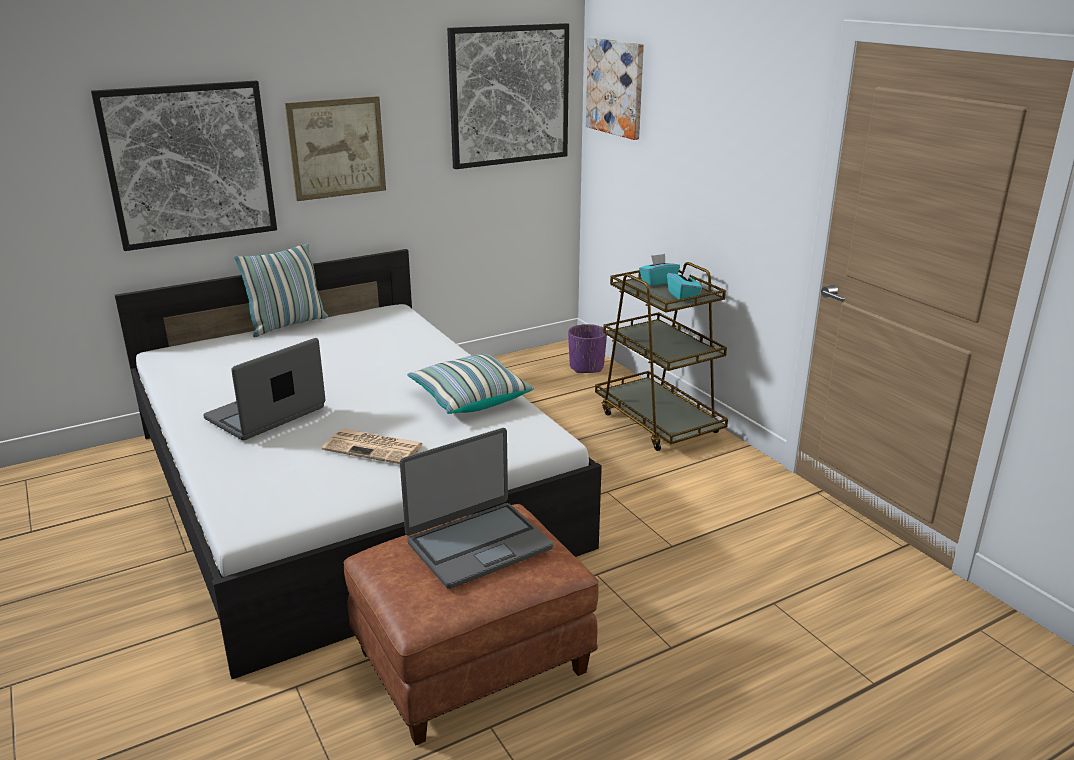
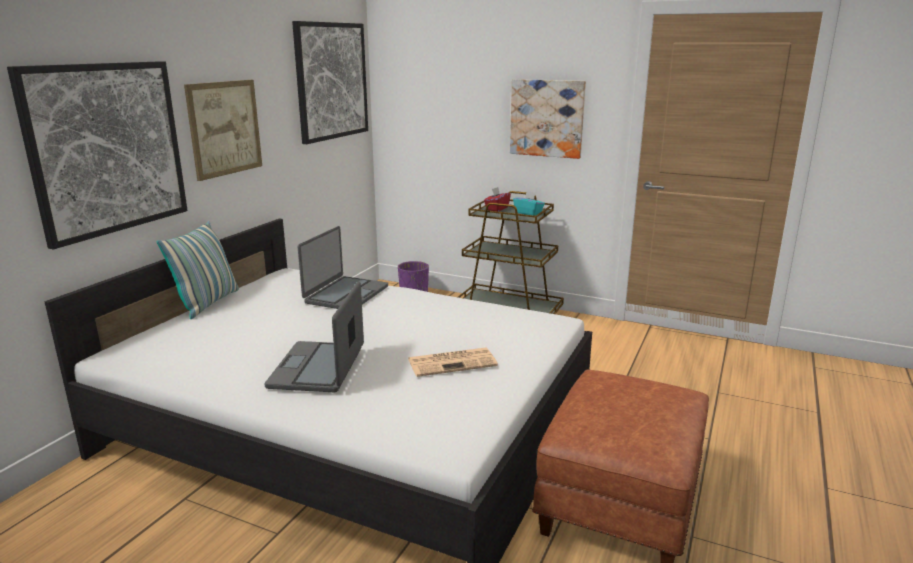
camera: 35 degrees left, 5 degrees down
laptop [400,428,553,589] -> laptop moved to [298,226,388,309]
pillow [407,354,534,414] -> none
picture [586,38,644,140] -> picture moved to [510,79,586,159]
turquoise tissue box [639,254,680,286] -> red tissue box [484,187,511,211]

